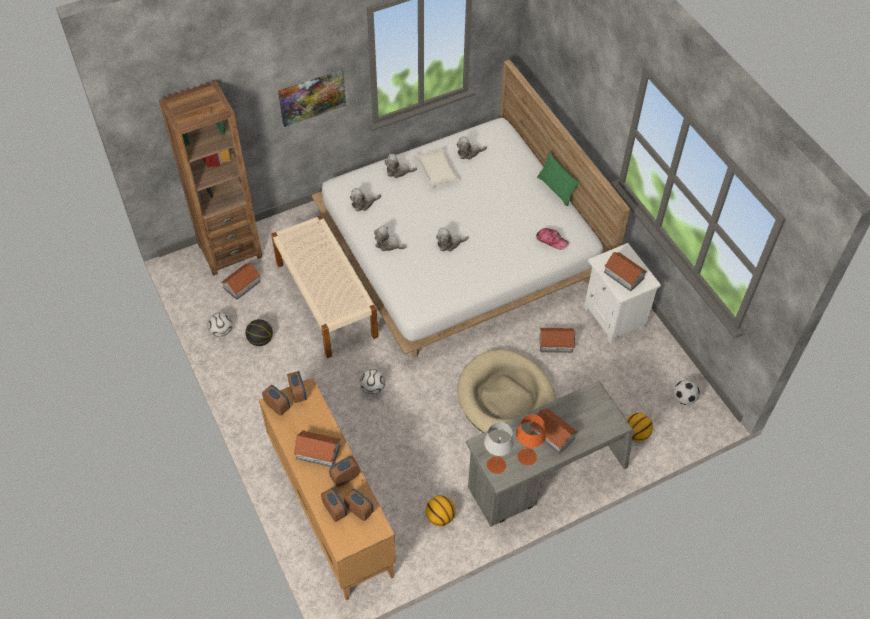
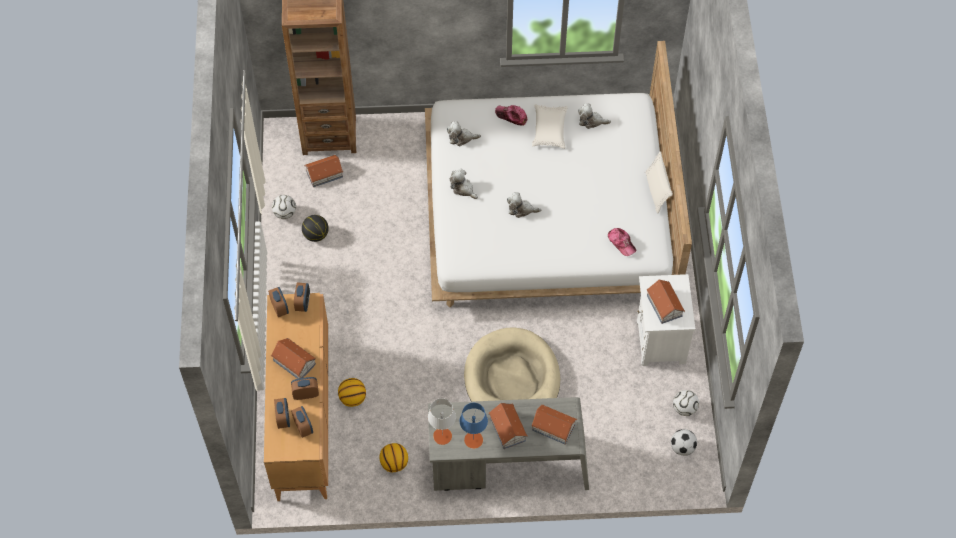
camera: 25 degrees right, 5 degrees up
beige bench [271,215,378,358] -> none
picture [278,70,346,127] -> none
football [360,369,385,395] -> football moved to [673,390,699,416]
plush toy [384,154,417,178] -> cap [495,105,527,126]
orange table lamp [516,414,546,466] -> blue table lamp [460,403,488,449]
green pillow [538,152,580,206] -> white pillow [644,152,673,213]
toy house [539,328,575,353] -> toy house moved to [531,404,577,445]
basketball [626,413,653,442] -> basketball moved to [338,378,366,407]

